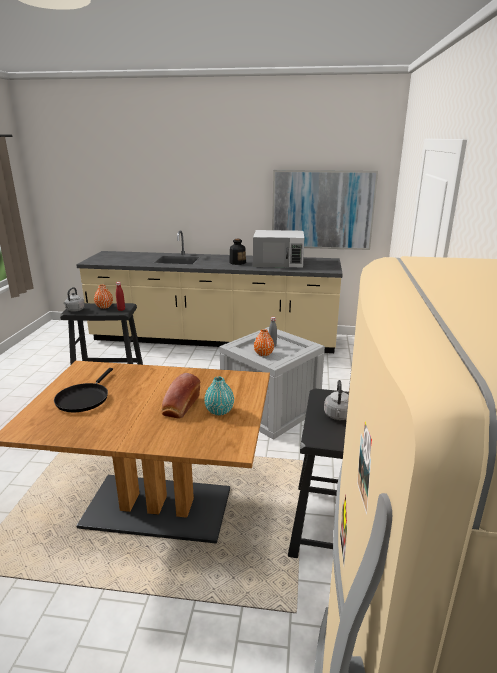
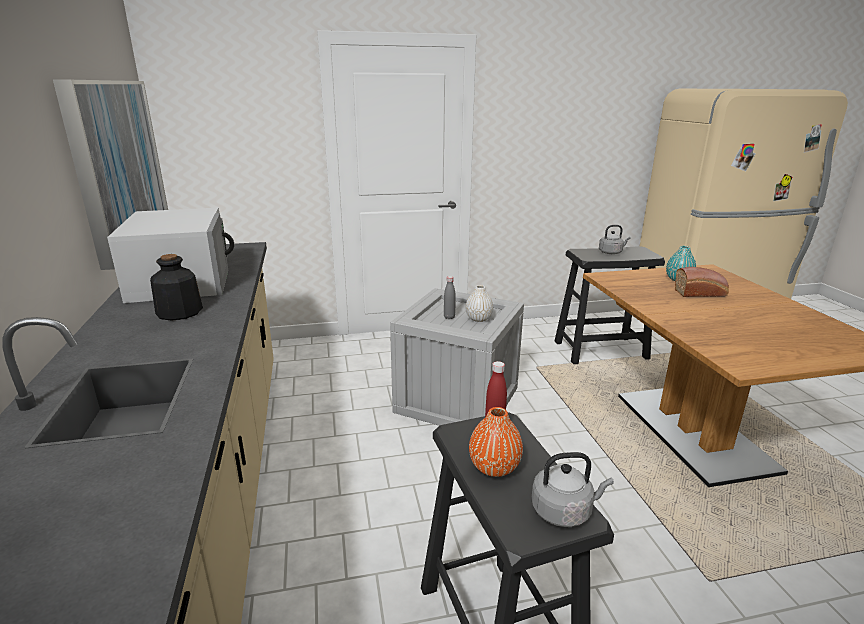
camera: 110 degrees left, 0 degrees up
black frying pan [54,368,113,412] -> none
orange vase [254,329,274,356] -> white vase [466,285,493,322]

